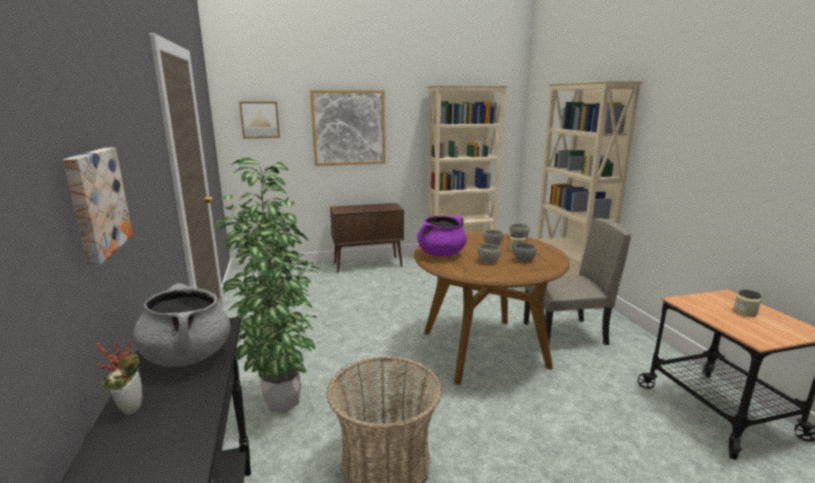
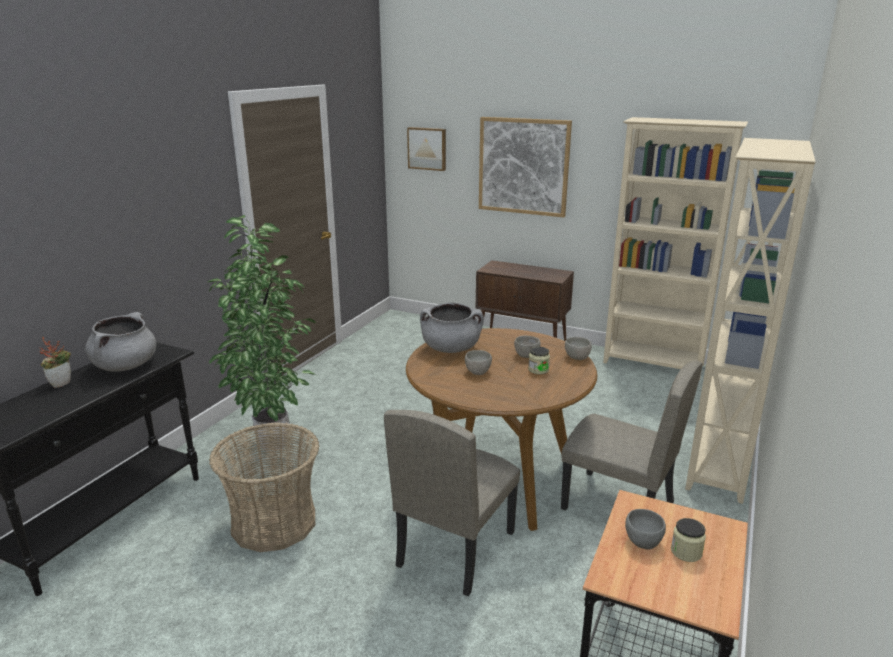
camera: 40 degrees right, 5 degrees up
picture [63,147,133,266] -> none
purple cooking pot [417,216,467,257] -> grey cooking pot [420,303,484,353]
grey bowl [513,243,536,262] -> grey bowl moved to [625,509,666,550]
none -> beige chair [384,410,520,596]

